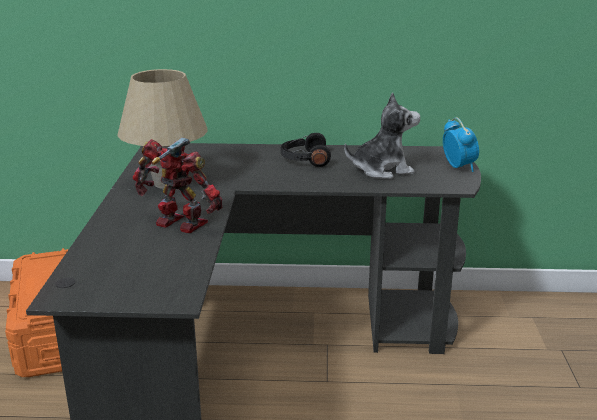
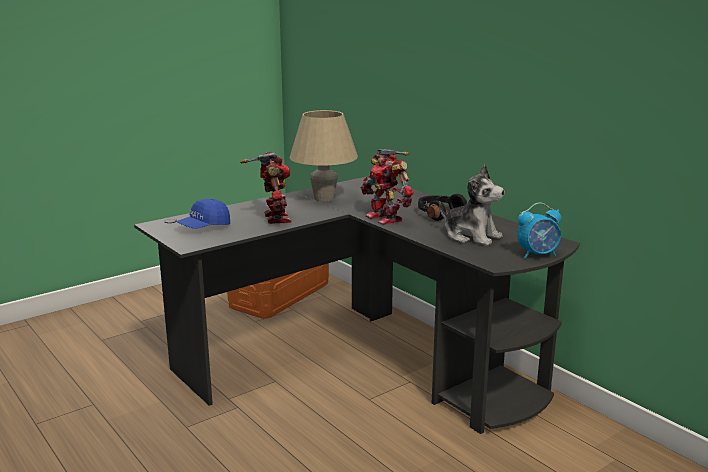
camera: 50 degrees right, 5 degrees down
alarm clock [443,117,479,172] -> alarm clock turned 45 degrees clockwise [517,203,561,259]
none -> blue cap [175,199,230,229]
none -> toy robot [361,149,413,225]

